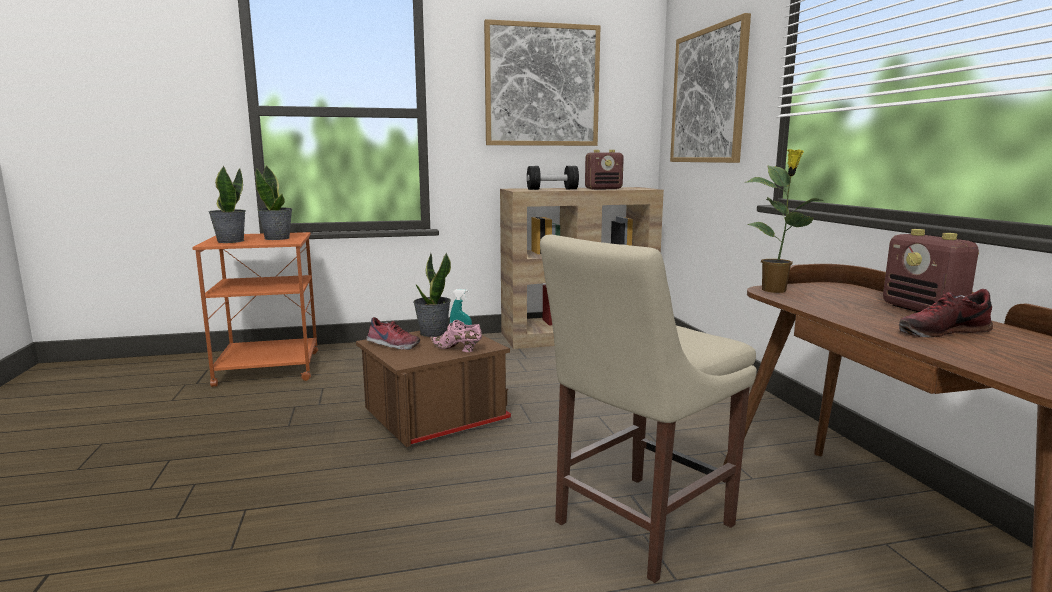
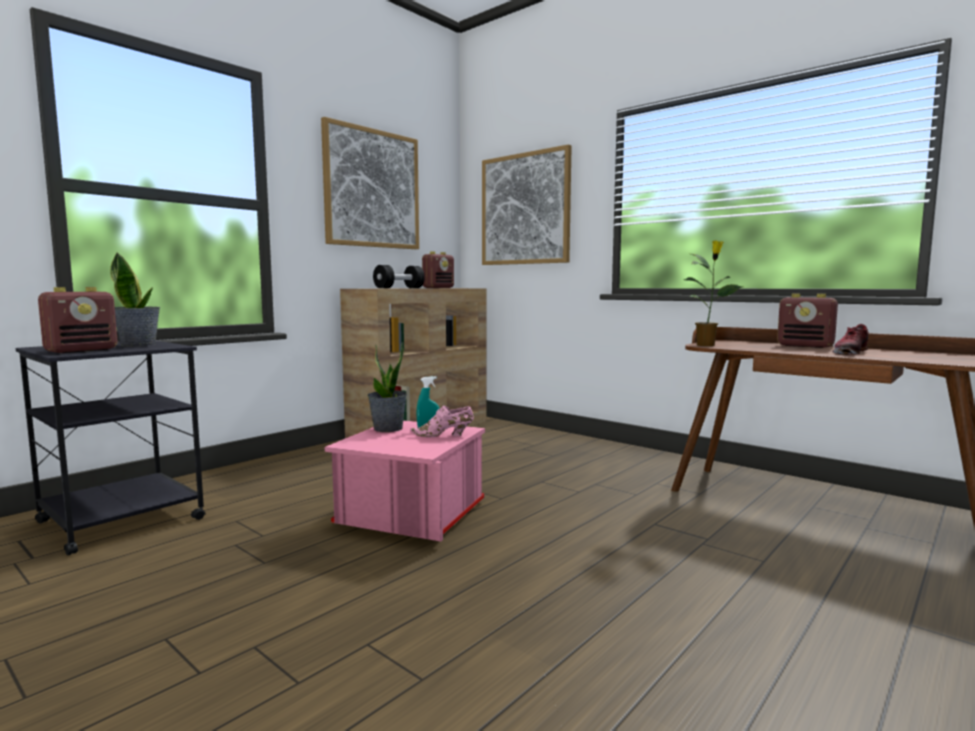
camera: 35 degrees left, 5 degrees down
orange cart [192,232,318,387] -> black cart [16,340,206,555]
potted plant [209,166,246,243] -> radio [38,287,118,353]
brown storage box [356,326,511,447] -> pink storage box [325,420,485,542]
shoe [366,317,420,350] -> none
beige chair [540,235,757,583] -> none

